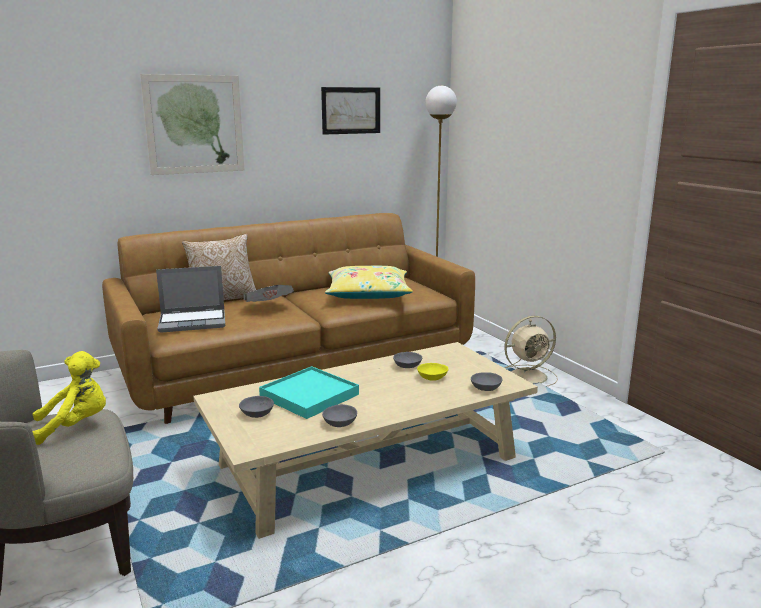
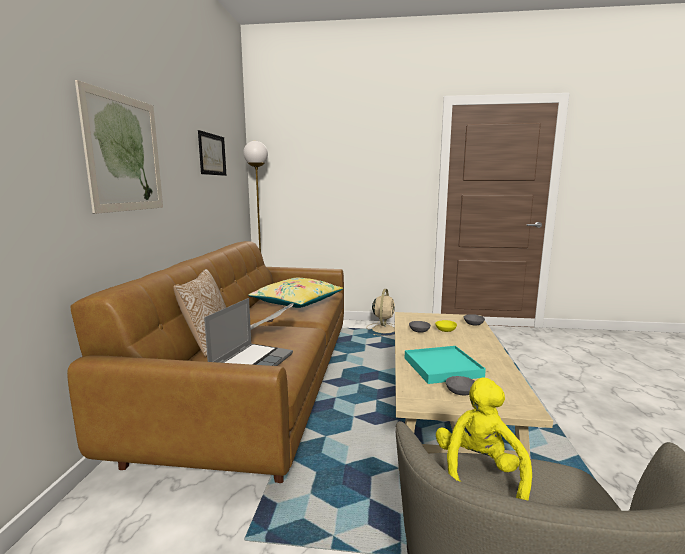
camera: 55 degrees left, 5 degrees down
grey bowl [322,404,357,427] -> none

